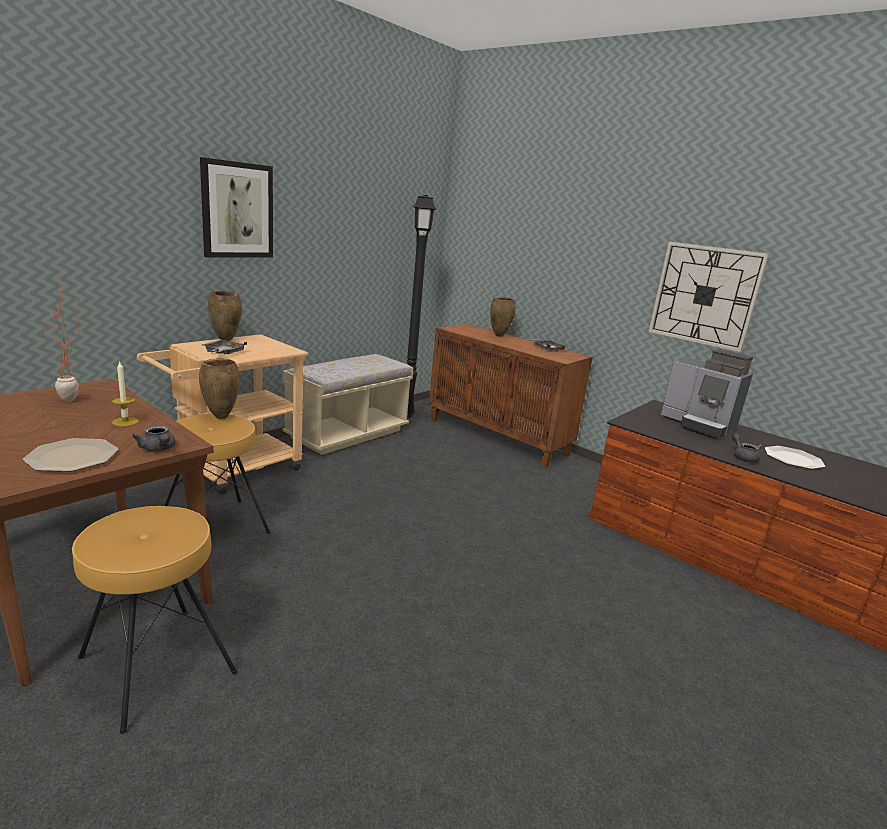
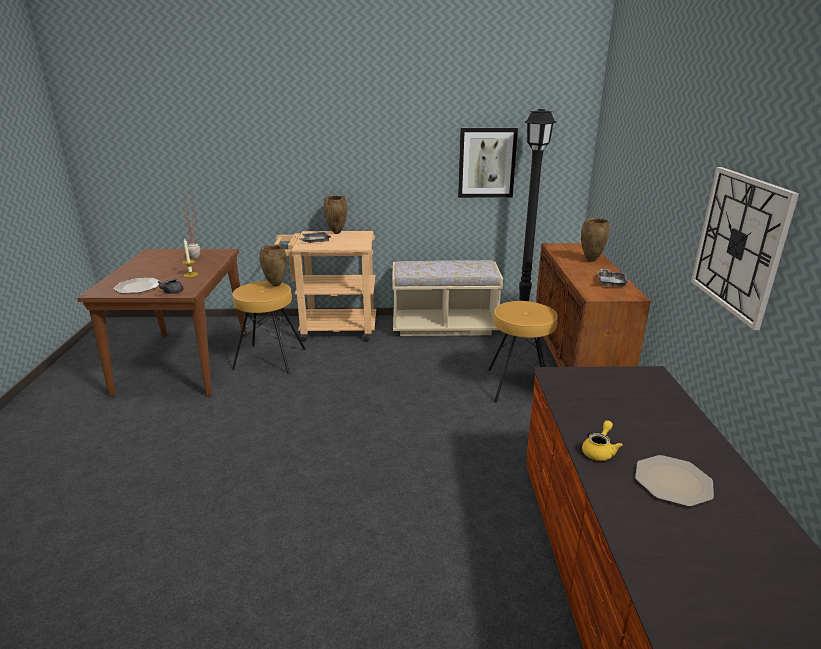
camera: 50 degrees right, 5 degrees up
brown stool [72,506,237,734] -> brown stool moved to [488,301,558,403]
picture [200,157,273,258] -> picture moved to [458,128,518,198]
coffee machine [661,349,753,439] -> none
grey teapot [732,433,762,463] -> yellow teapot [582,420,623,461]

